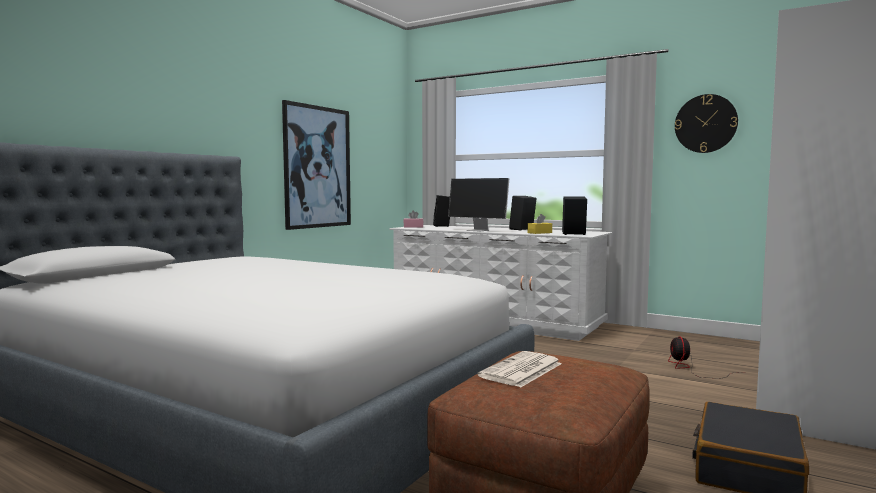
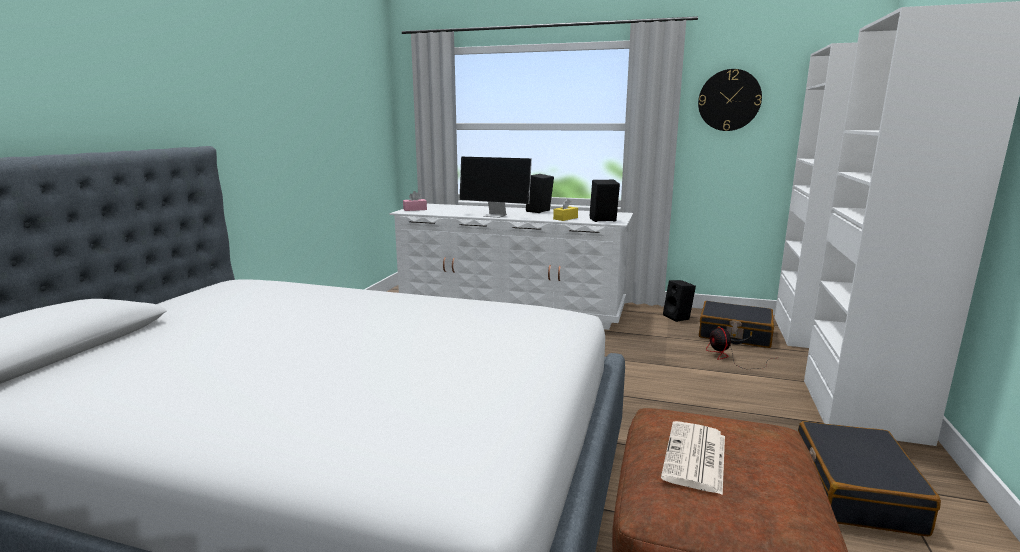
camera: 15 degrees left, 10 degrees up
picture [282,100,351,230] -> none
black speaker [433,195,450,227] -> black speaker moved to [663,280,696,322]
none -> black suitcase [699,301,774,348]

